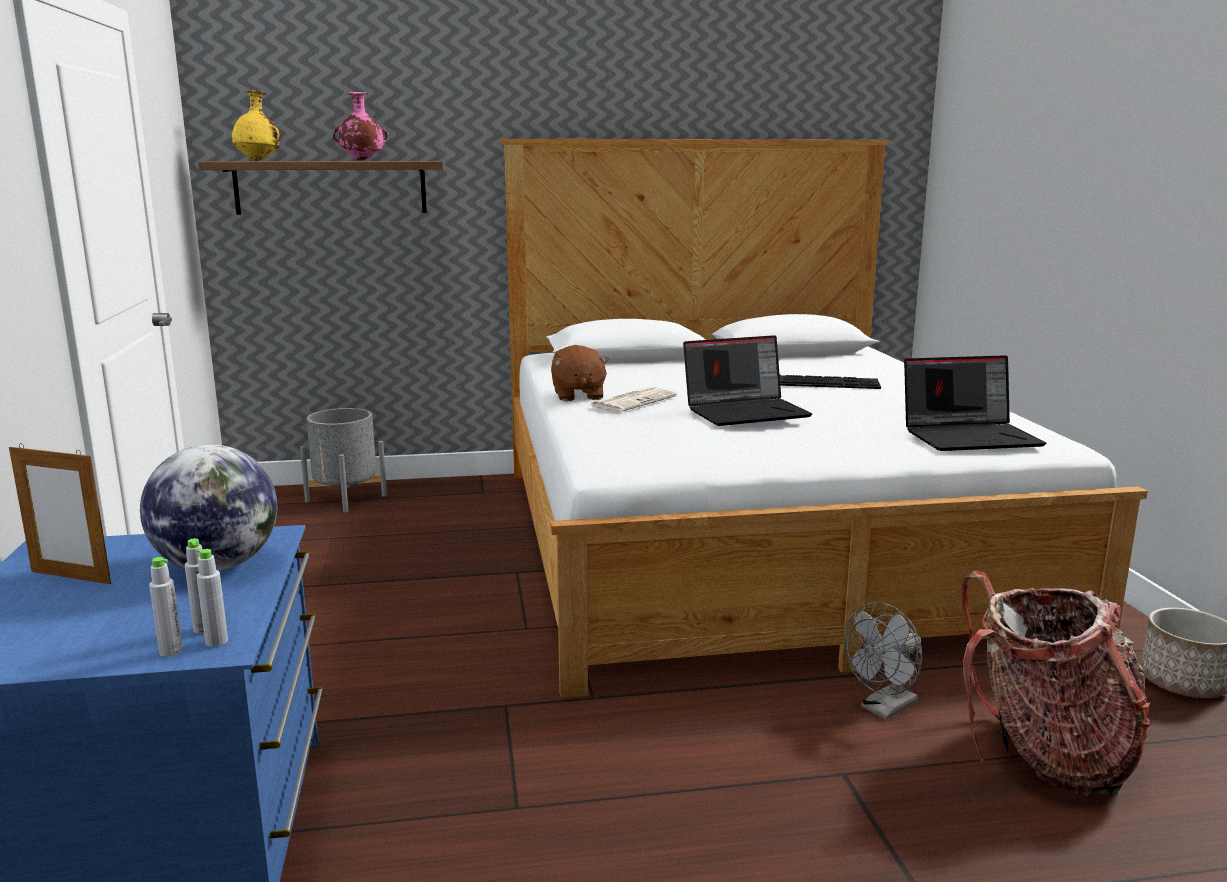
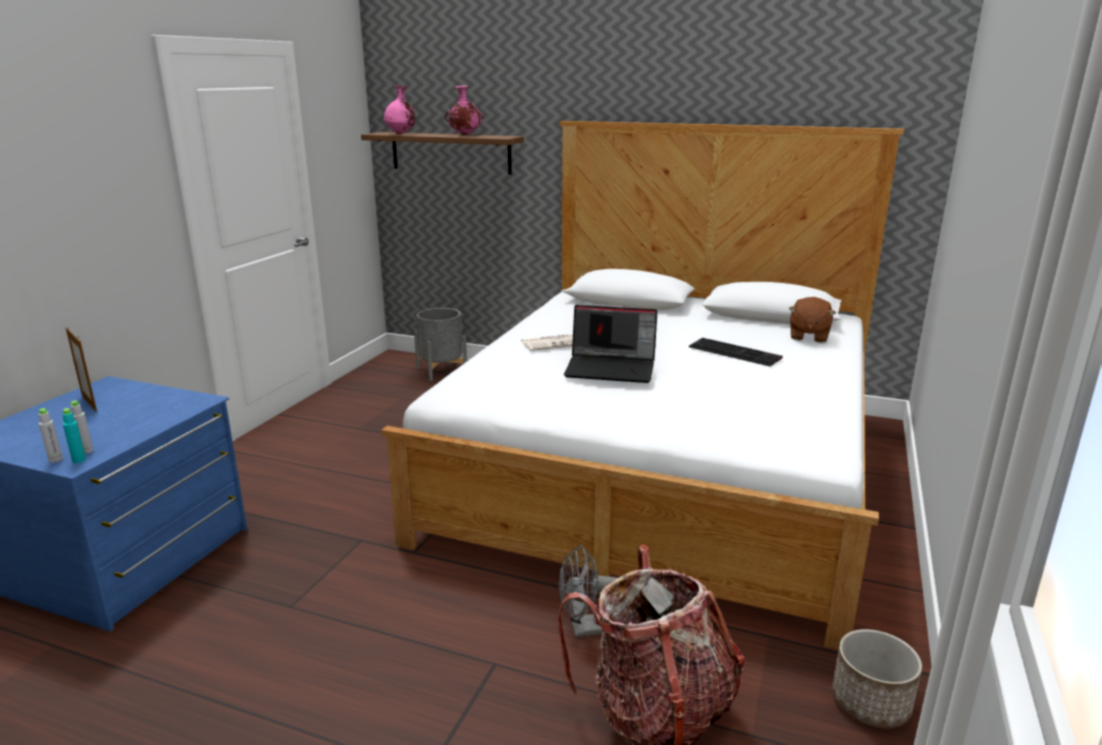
camera: 30 degrees right, 5 degrees up
globe [140,444,278,571] -> none
grey bottle [196,549,228,647] -> turquoise bottle [63,408,86,463]
yellow vase [232,90,281,161] -> pink vase [384,85,415,134]
brown plush toy [551,345,610,401] -> brown plush toy moved to [789,297,836,343]
laptop [904,355,1046,451] -> none

